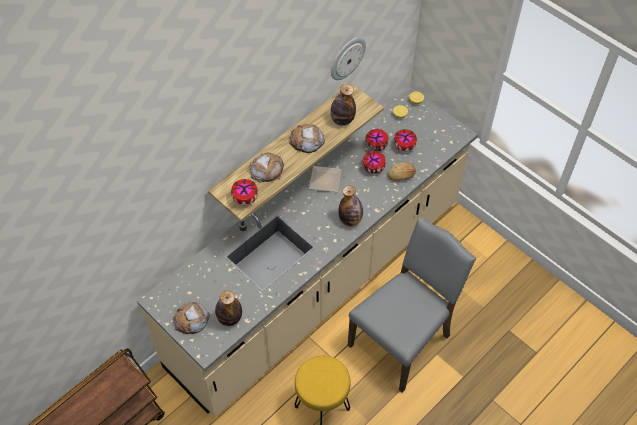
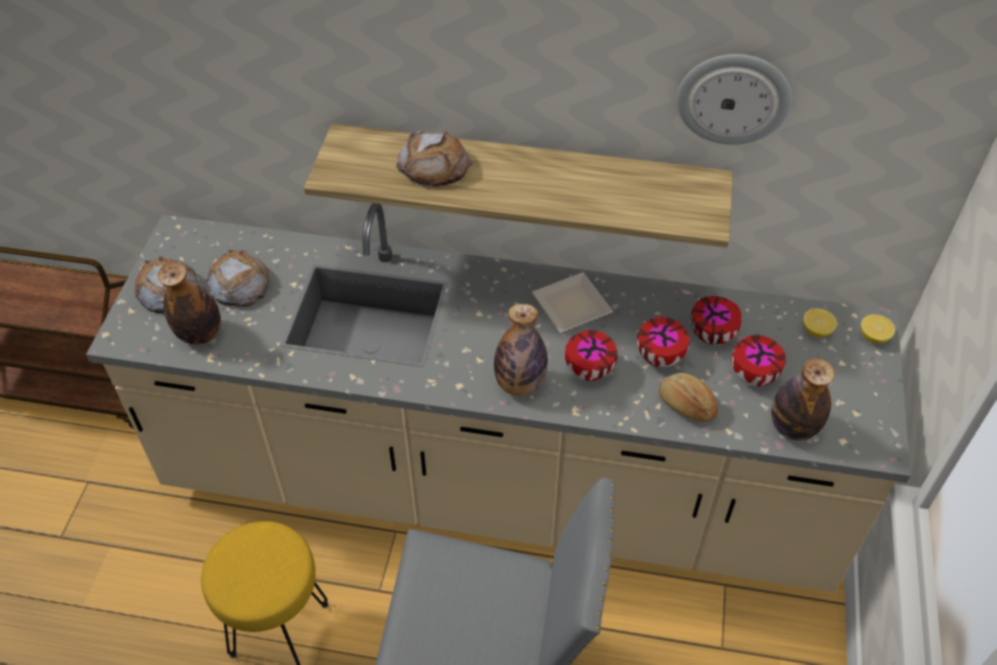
camera: 55 degrees right, 5 degrees down
bowl [231,179,258,205] -> bowl moved to [565,330,618,381]
bread [289,124,325,153] -> bread moved to [206,250,269,306]
bottle [331,84,356,126] -> bottle moved to [771,358,835,441]

